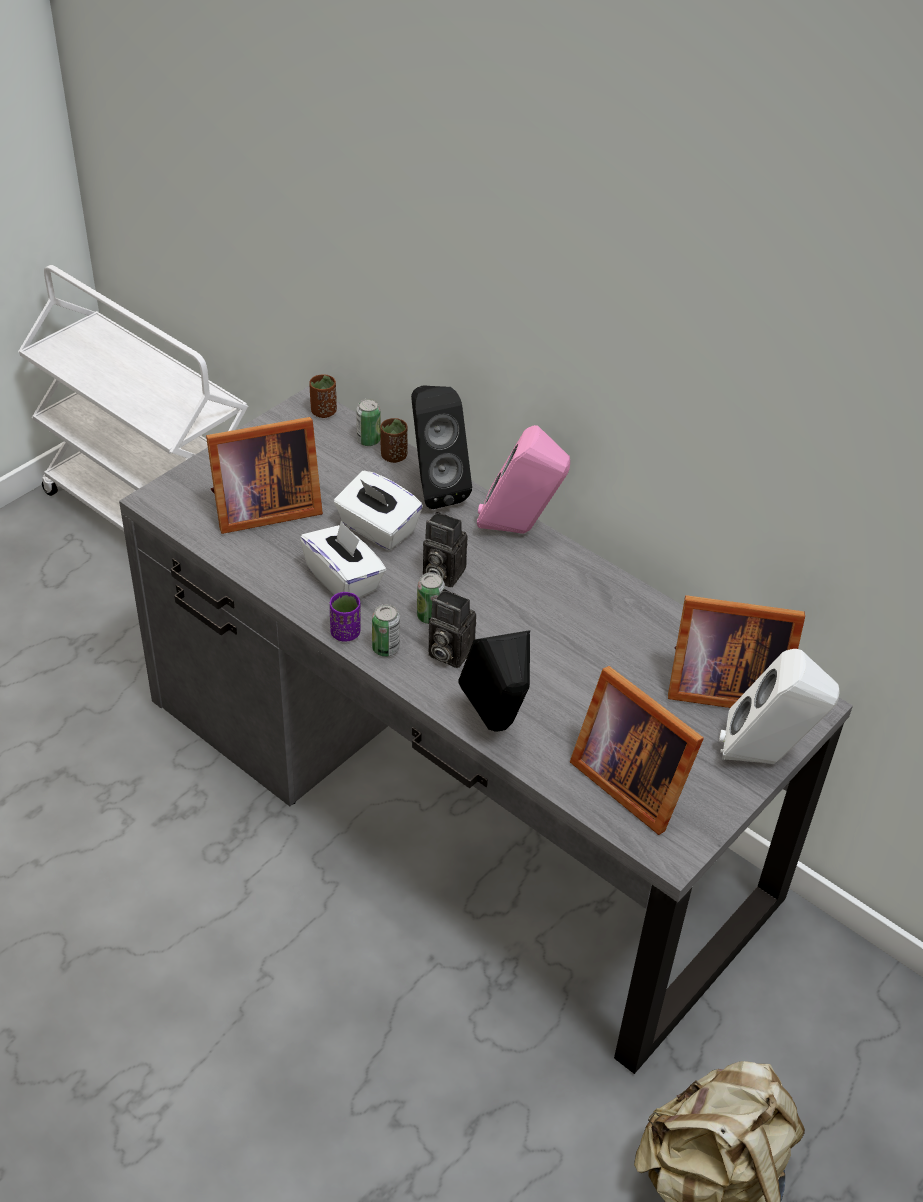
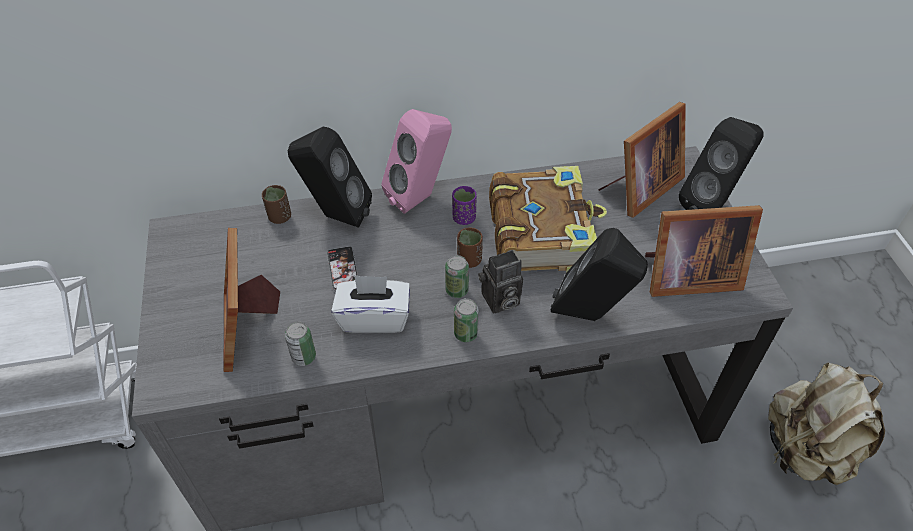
camera: 50 degrees left, 5 degrees up
picture frame [206,417,323,534] -> picture frame turned 150 degrees clockwise [224,228,280,372]
brown cup [309,374,337,418] -> brown cup moved to [457,227,483,268]
purple cup [330,592,361,642] -> purple cup moved to [452,186,477,225]
white tissue box [334,471,423,550] -> phone [327,246,358,291]
can [356,399,381,446] -> can moved to [285,322,316,366]
camera [423,512,468,587] -> none
white speaker [719,649,840,764] -> black speaker [679,117,763,210]
none -> book [489,166,607,273]

